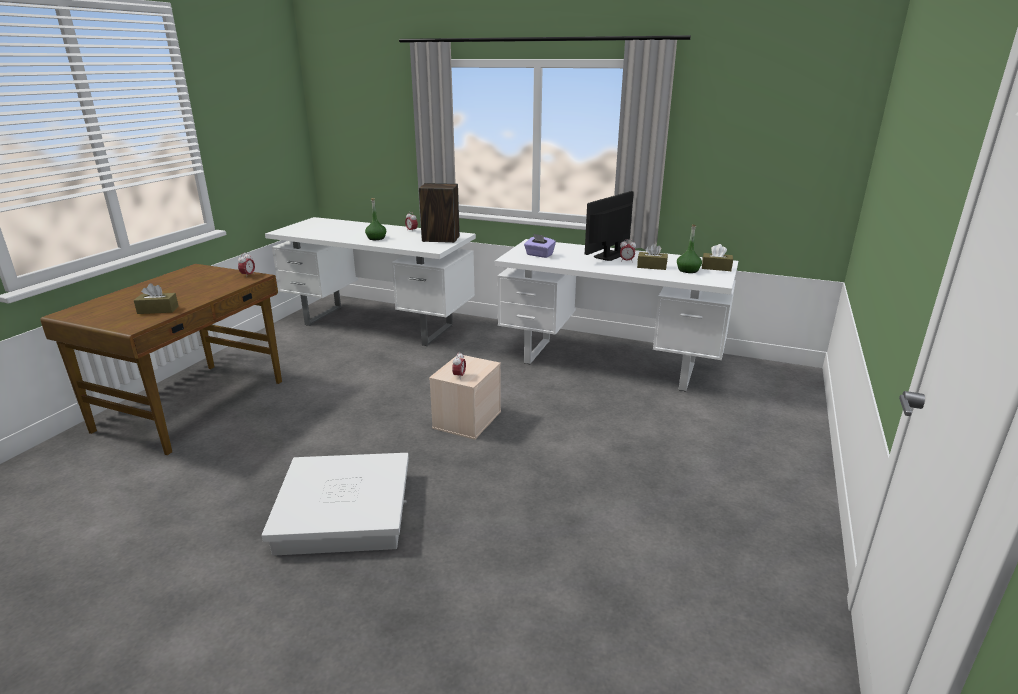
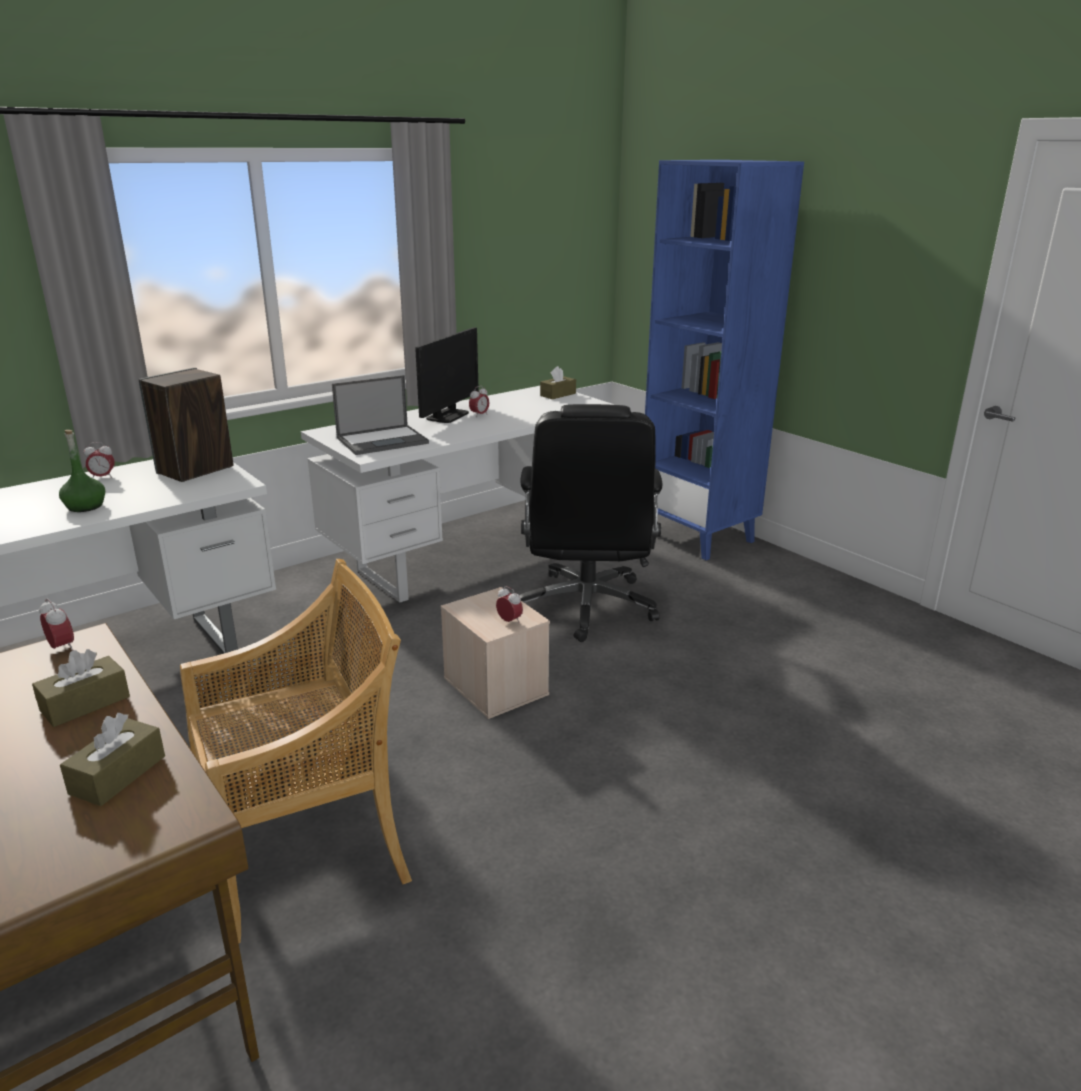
camera: 60 degrees left, 0 degrees up
white storage box [262,453,409,556] -> none
purple tissue box [524,234,556,258] -> laptop [332,375,429,455]
monitor [585,191,634,261] -> monitor turned 135 degrees counterclockwise [415,327,479,423]
brown tissue box [637,244,668,270] -> brown tissue box moved to [32,649,130,727]
green bottle [677,224,702,273] -> none
none -> beige chair [180,559,412,943]
none -> black office chair [519,404,663,642]
none -> blue bookcase [645,160,804,560]

